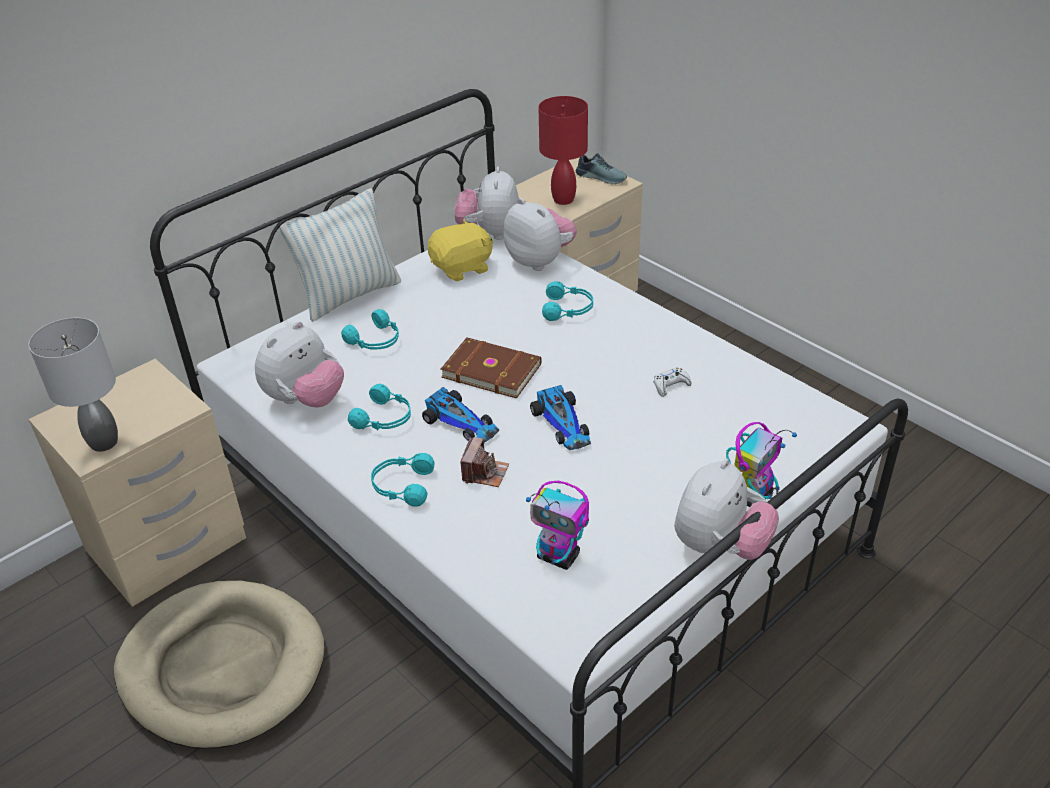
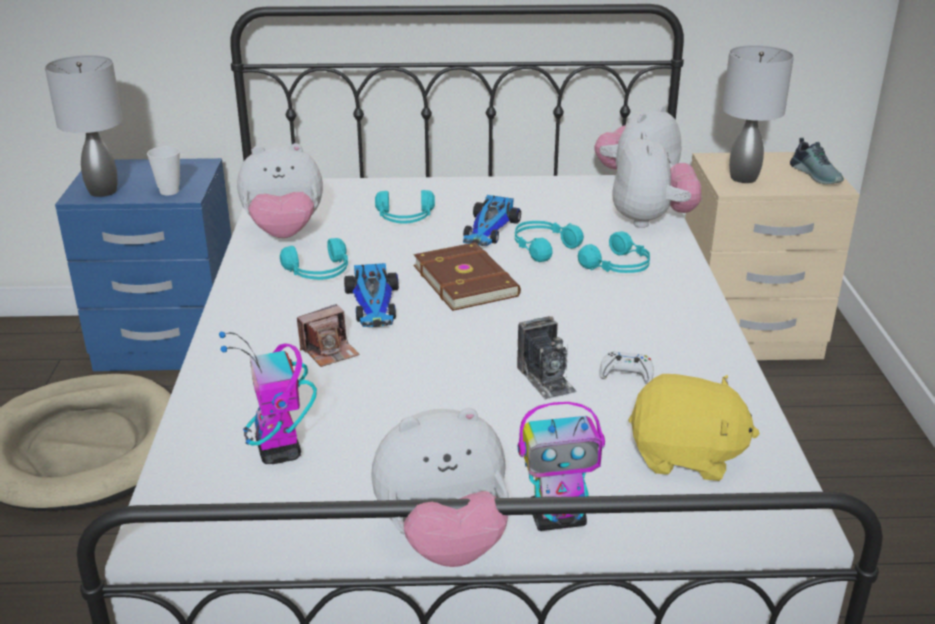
camera: 40 degrees right, 10 degrees down
beige nightstand [28,359,246,607] -> blue nightstand [55,158,232,371]
pillow [279,188,401,322] -> none
turquoise headphones [371,453,435,507] -> turquoise headphones moved to [515,221,584,262]
yellow plush toy [428,219,493,281] -> yellow plush toy moved to [628,374,760,481]
toy car [530,385,591,450] -> toy car moved to [463,195,521,246]
red table lamp [538,96,588,205] -> grey table lamp [722,45,794,183]
none -> cup [147,146,180,195]
none -> camera [517,316,577,400]

